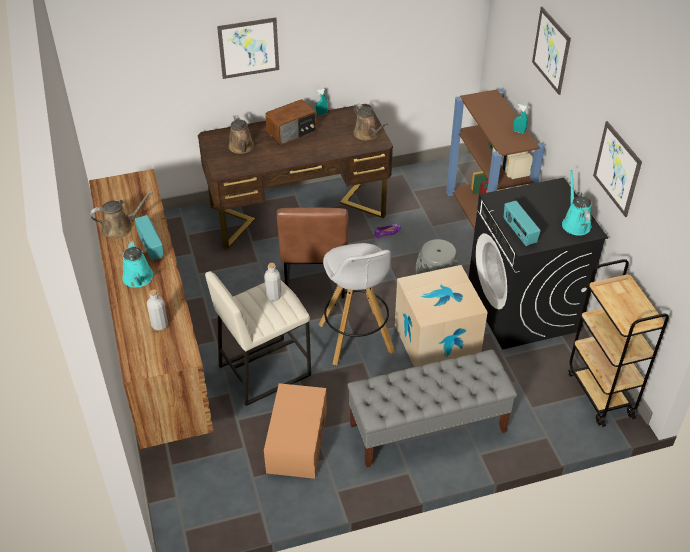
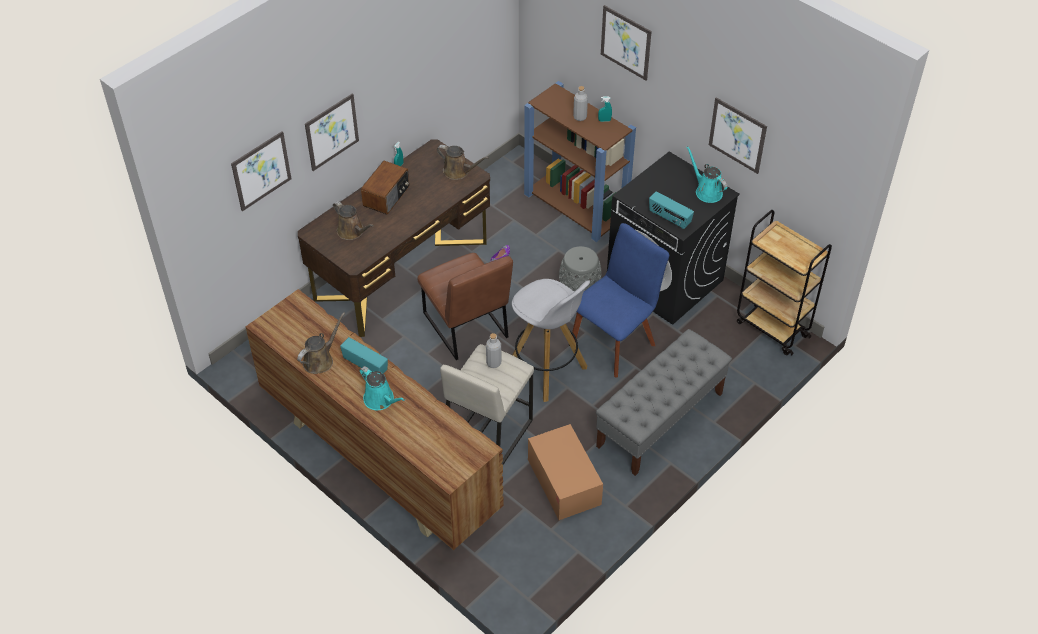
camera: 30 degrees left, 5 degrees up
grey bottle [147,290,168,330] -> grey bottle moved to [573,86,588,121]
cardboard box [395,265,487,367] -> blue chair [572,223,669,378]
none -> picture [231,131,291,211]

